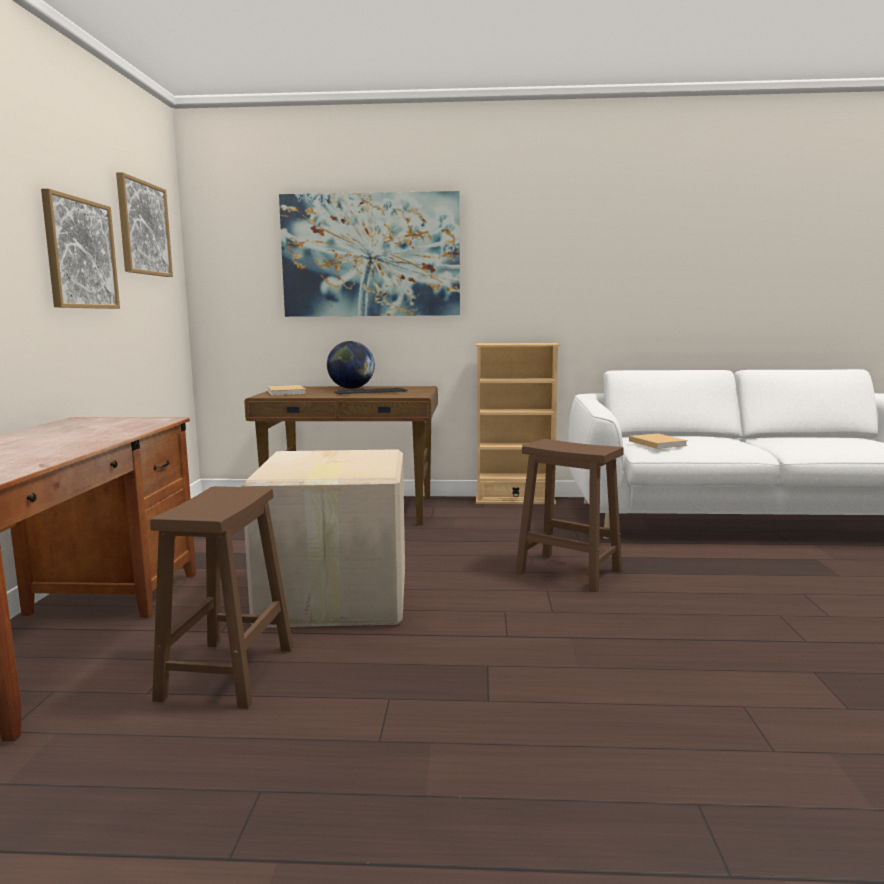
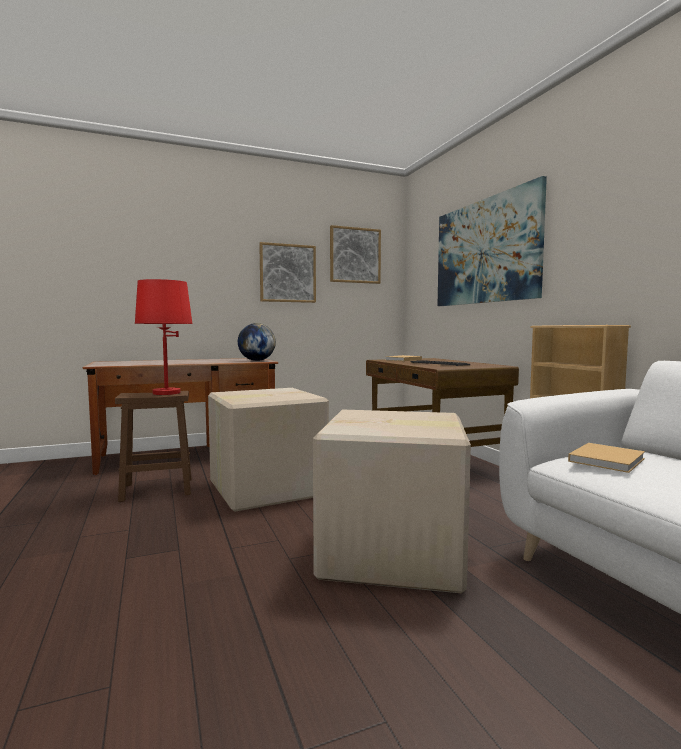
camera: 65 degrees right, 5 degrees down
globe [327,341,375,389] -> globe moved to [238,323,276,361]
brown stool [515,439,624,592] -> cardboard box [313,409,471,593]
none -> red table lamp [135,279,193,395]

